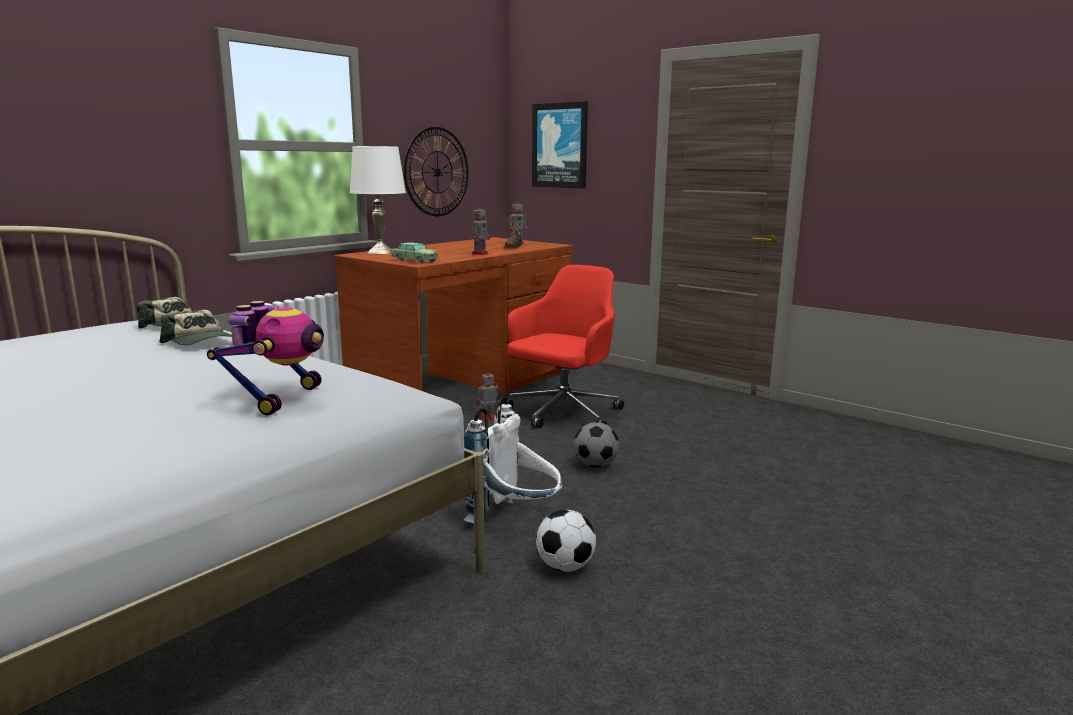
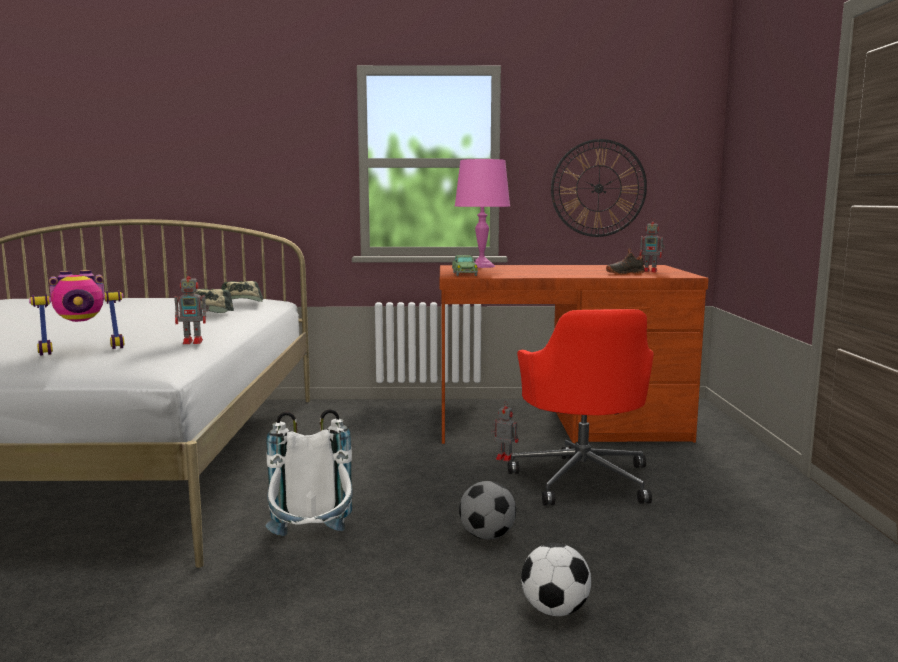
camera: 50 degrees right, 5 degrees down
white table lamp [350,146,406,254] -> pink table lamp [455,159,510,268]
toy robot [472,203,490,255] -> toy robot moved to [174,270,209,344]
red office chair [502,265,624,429] -> red office chair turned 90 degrees clockwise [508,309,654,505]
picture [532,101,588,189] -> none
football [536,510,596,572] -> football moved to [521,543,591,616]

